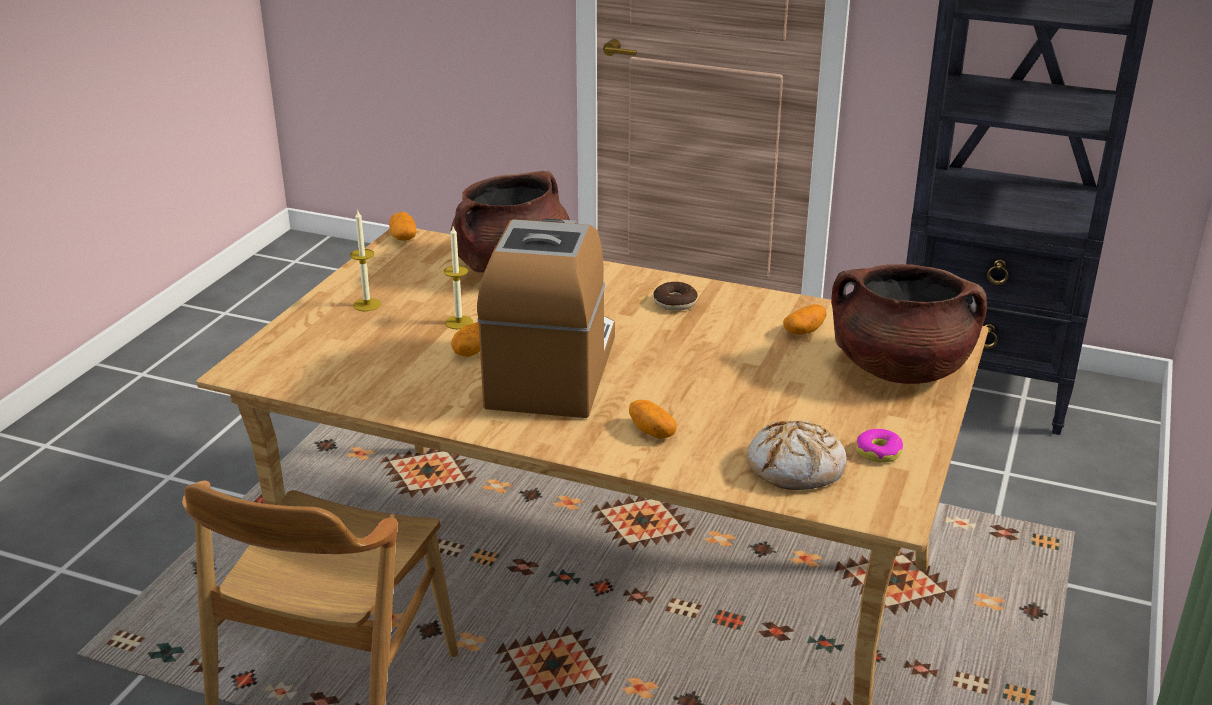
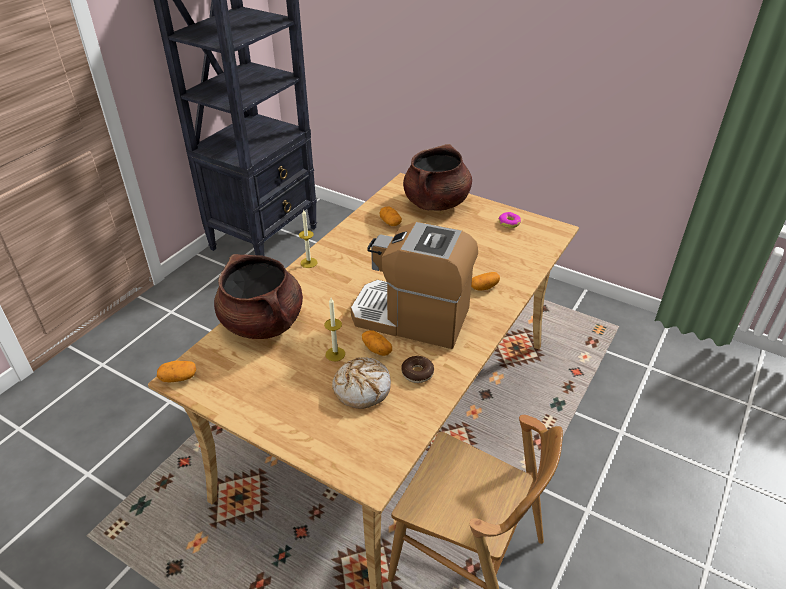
camera: 80 degrees left, 10 degrees up
candle [350,211,381,311] -> candle moved to [299,210,317,268]
donut [653,282,698,311] -> donut moved to [401,356,434,383]
bread [747,420,847,490] -> bread moved to [332,357,391,409]

